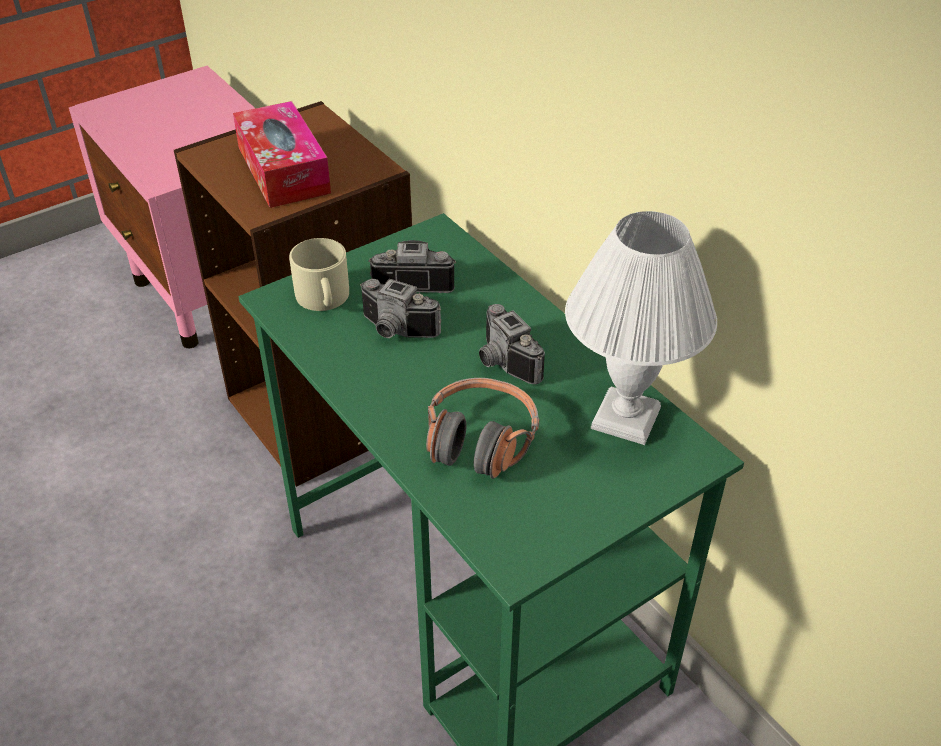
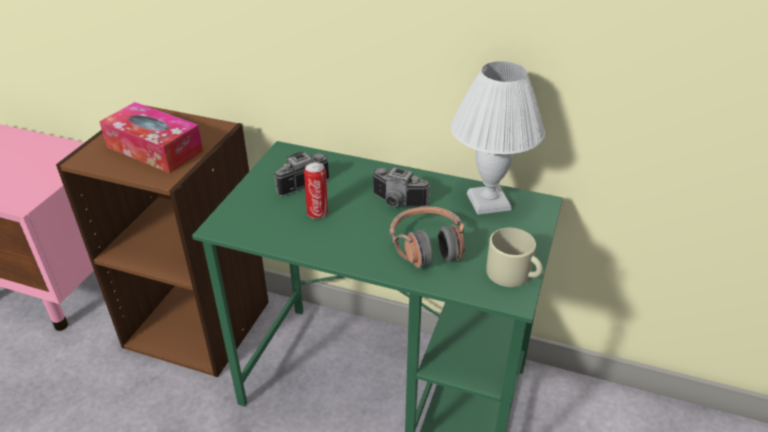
camera: 35 degrees left, 5 degrees down
beige mug [289,238,349,311] -> beige mug moved to [486,228,543,287]
camera [360,279,441,338] -> can [304,162,328,219]

